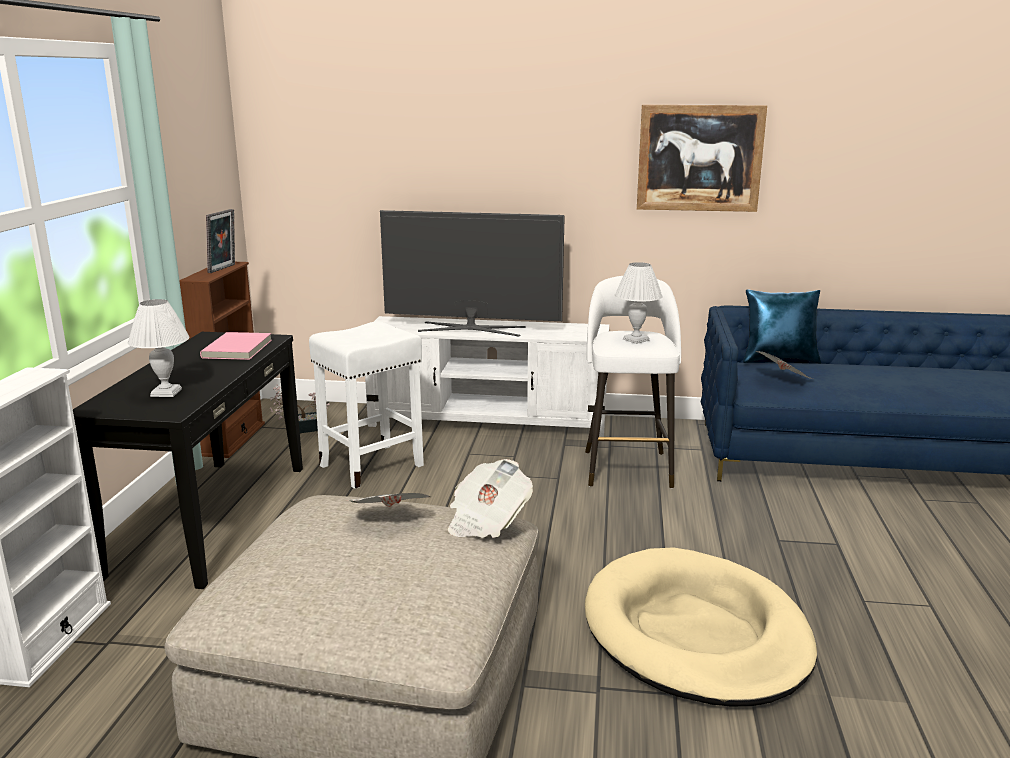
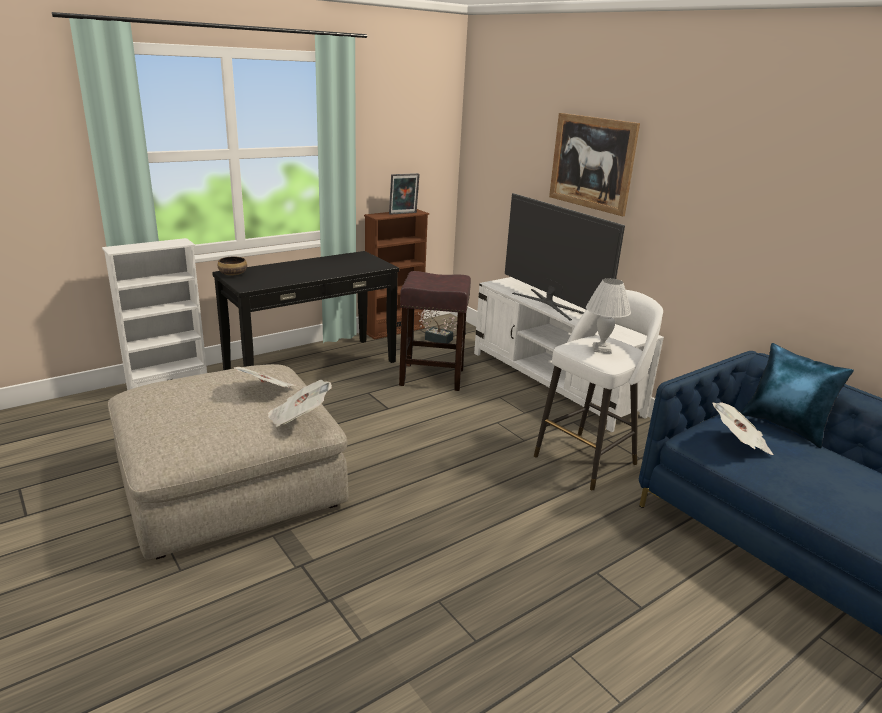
camera: 45 degrees right, 5 degrees up
white table lamp [128,299,189,397] -> none
pink book [200,332,272,360] -> none
white stool [309,321,424,489] -> brown stool [399,271,471,391]
beige dog bed [585,547,817,707] -> none
picture [637,105,767,212] -> picture moved to [549,113,640,216]
none -> bowl [218,256,247,275]

